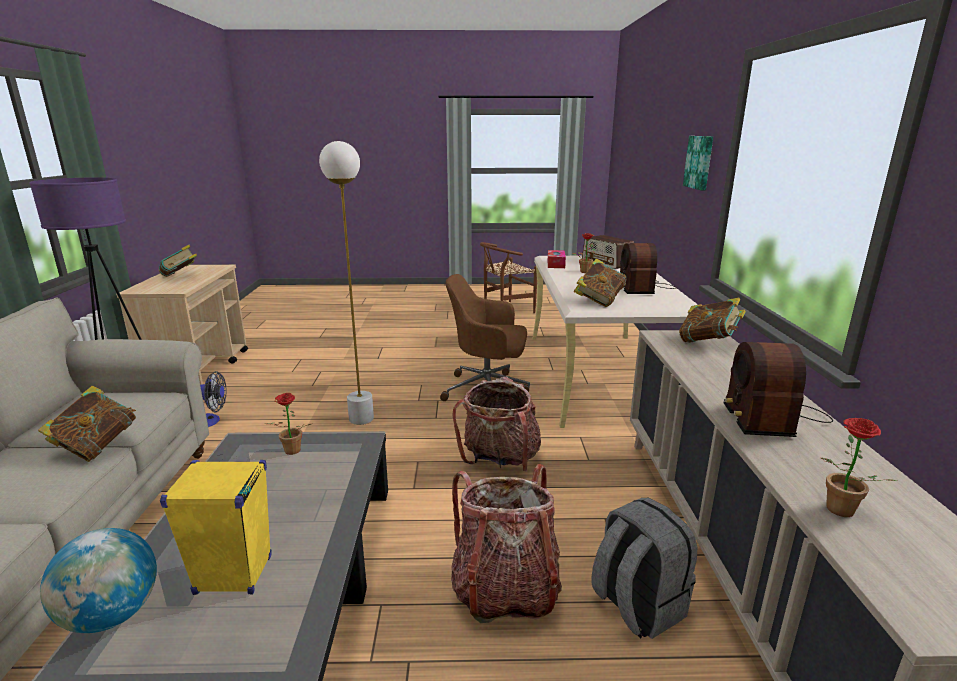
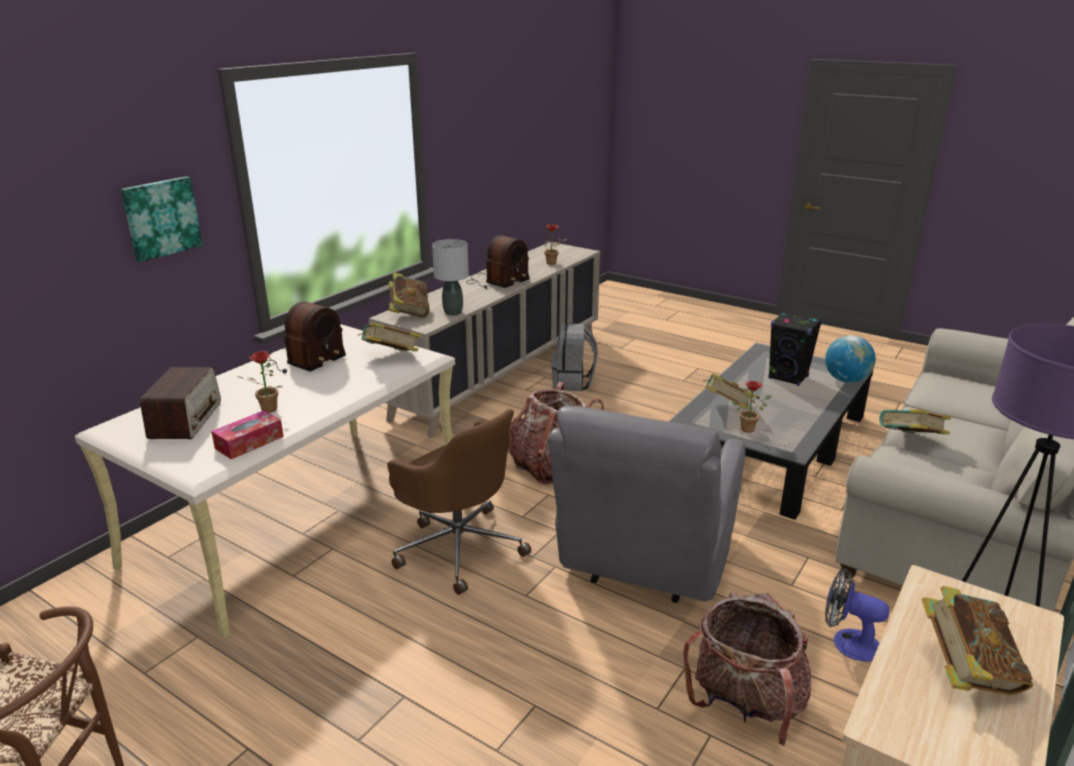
camera: 145 degrees left, 5 degrees up
yellow speaker [160,460,272,595] -> black speaker [768,312,822,386]
white floor lamp [319,141,374,425] -> grey armchair [548,405,745,603]
backpack [451,463,562,623] -> backpack moved to [683,593,811,746]
none -> grey table lamp [432,239,469,316]
none -> book [703,373,756,410]

